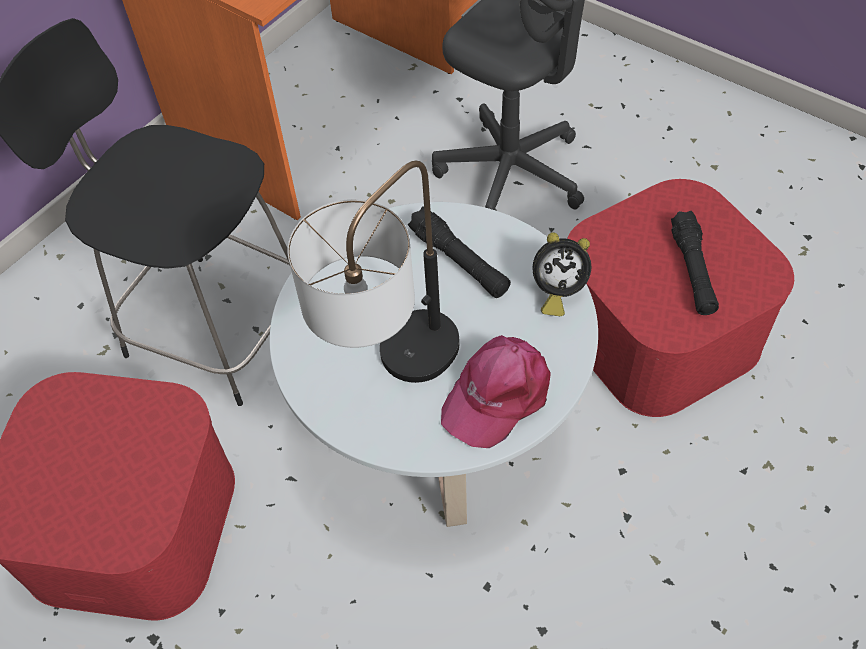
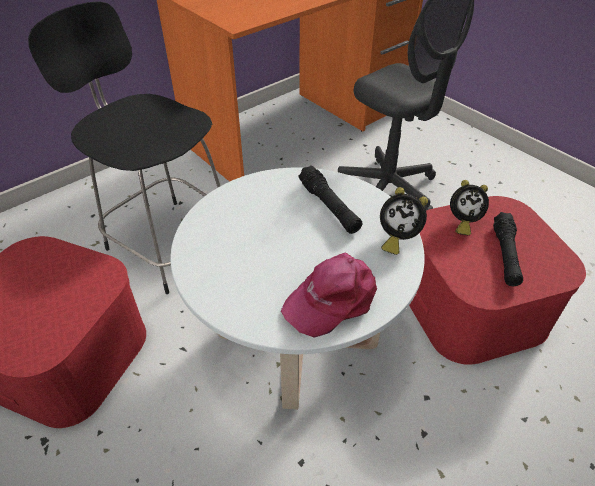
camera: 10 degrees right, 10 degrees down
table lamp [287,161,460,383] -> none
none -> alarm clock [450,180,489,235]

